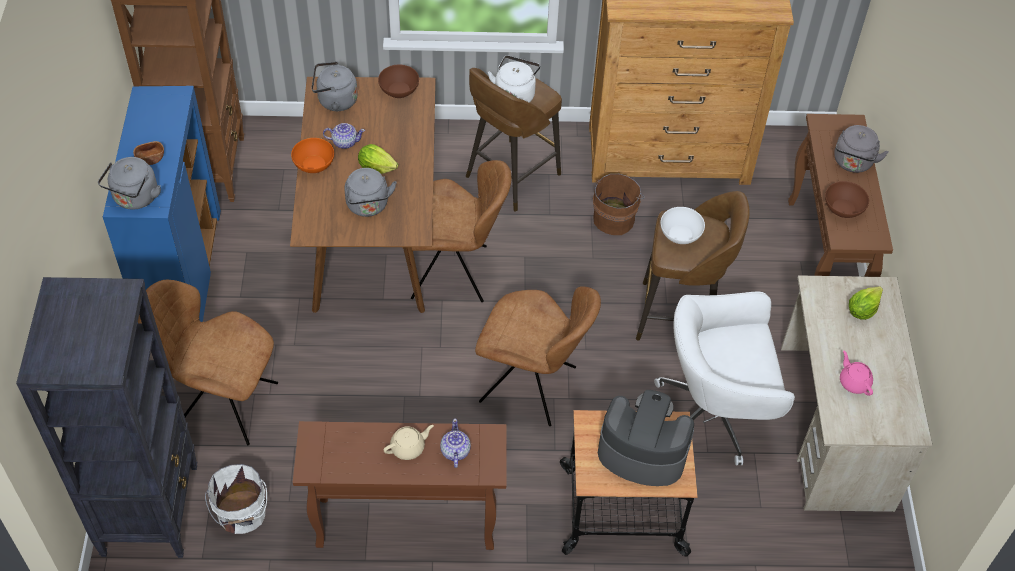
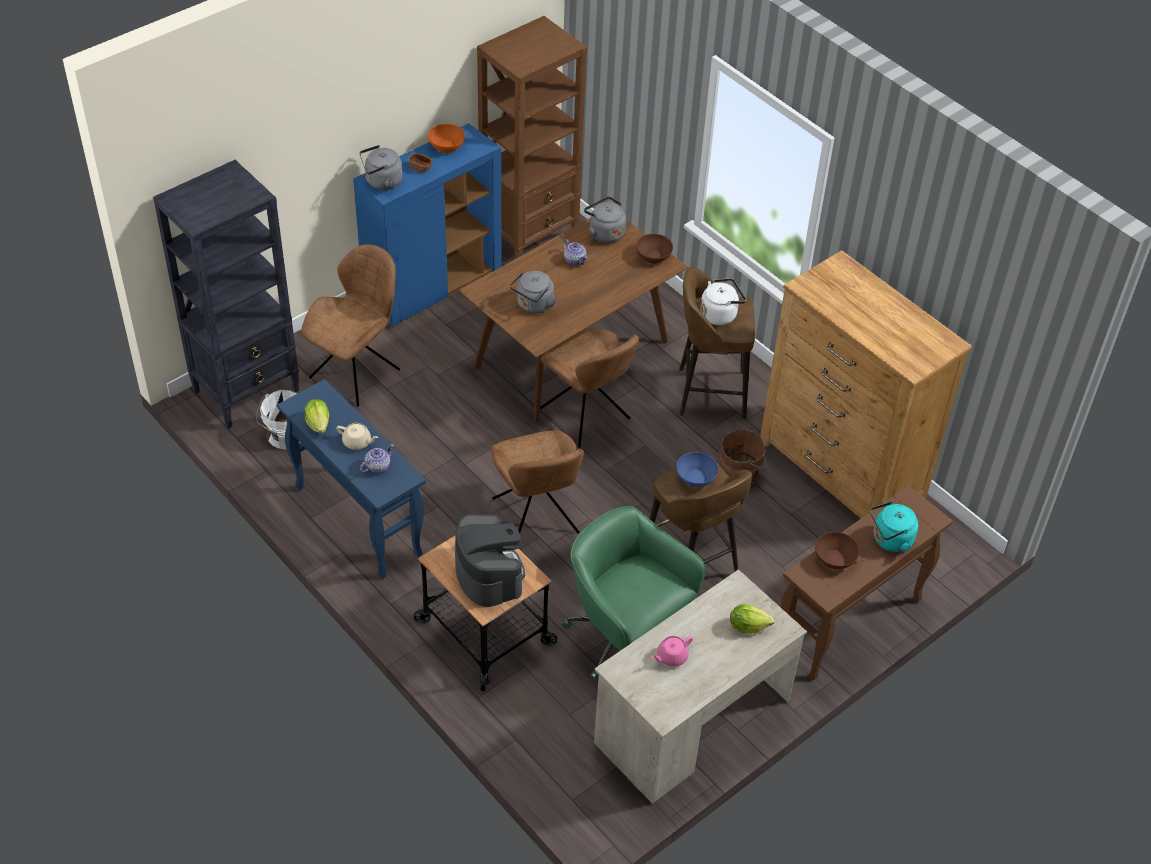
camera: 50 degrees right, 5 degrees down
brown chair [138,280,278,445] -> brown chair turned 60 degrees clockwise [301,244,400,406]
orange bowl [291,138,334,173] -> orange bowl moved to [428,124,465,153]
brown console table [293,421,507,550] -> blue console table [277,379,426,579]
lettuce [358,144,398,174] -> lettuce moved to [305,399,329,434]
white office chair [654,292,795,465] -> green office chair [561,506,705,681]
white bowl [660,207,705,244] -> blue bowl [676,452,718,487]
grey kettle [834,125,889,173] -> turquoise kettle [870,501,918,552]
pink teapot [840,351,873,396] -> pink teapot turned 150 degrees counterclockwise [652,636,693,667]

